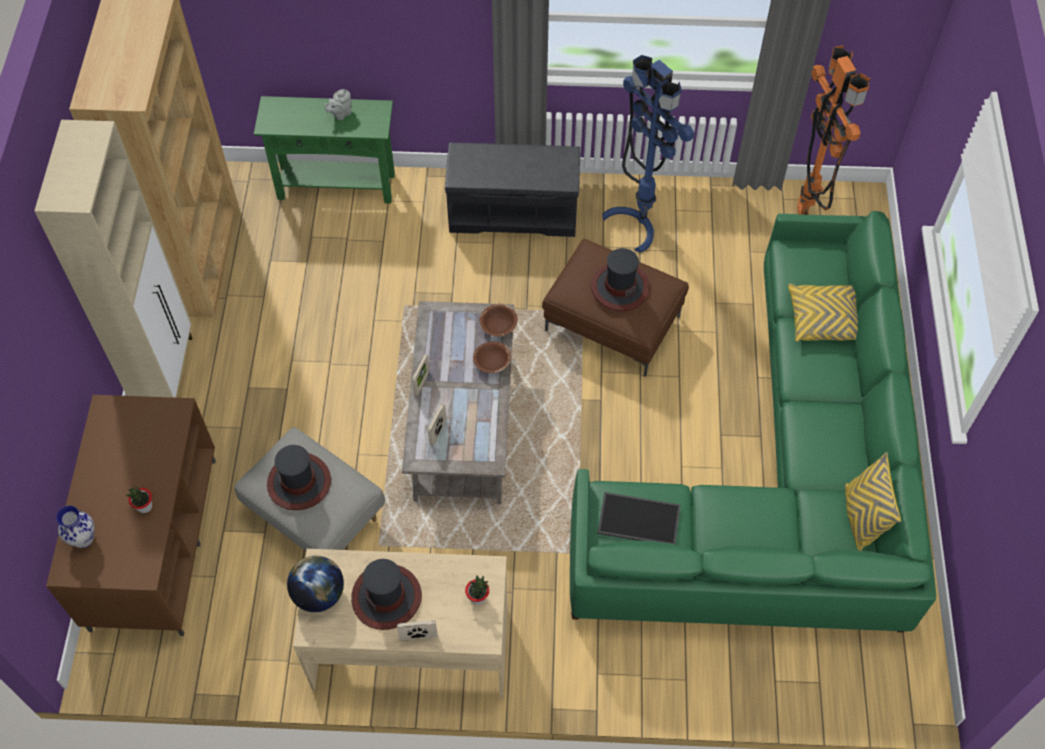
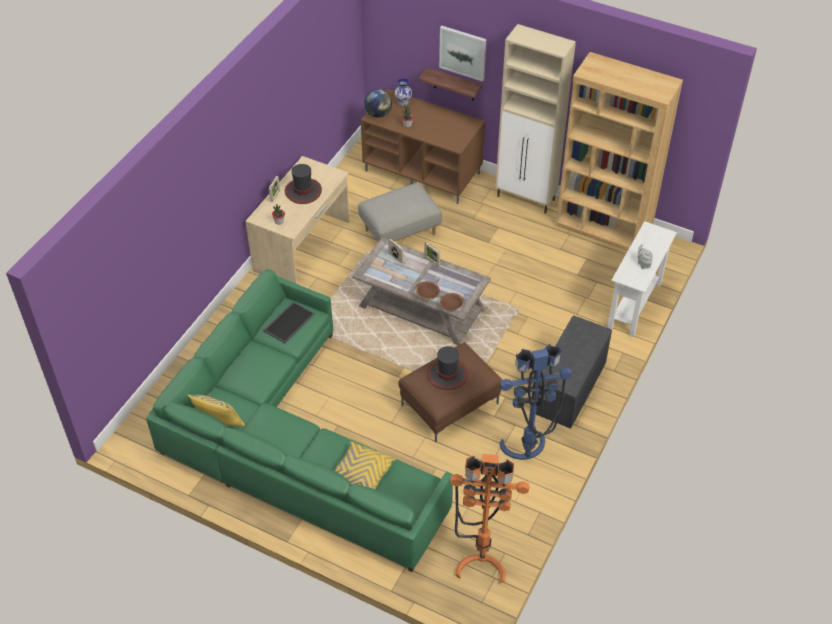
camera: 115 degrees right, 10 degrees down
green console table [254,96,395,203] -> white console table [607,221,677,337]
hat [267,445,331,510] -> none
globe [287,556,344,612] -> globe moved to [364,89,392,118]
none -> shelf [418,67,482,101]
none -> picture [439,26,486,82]

